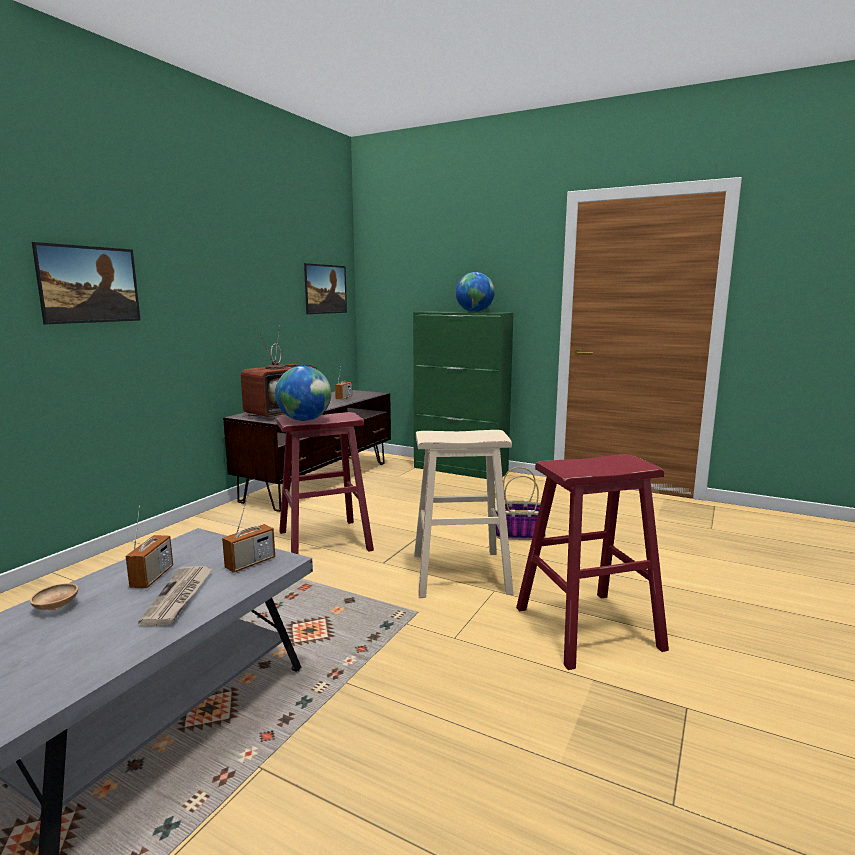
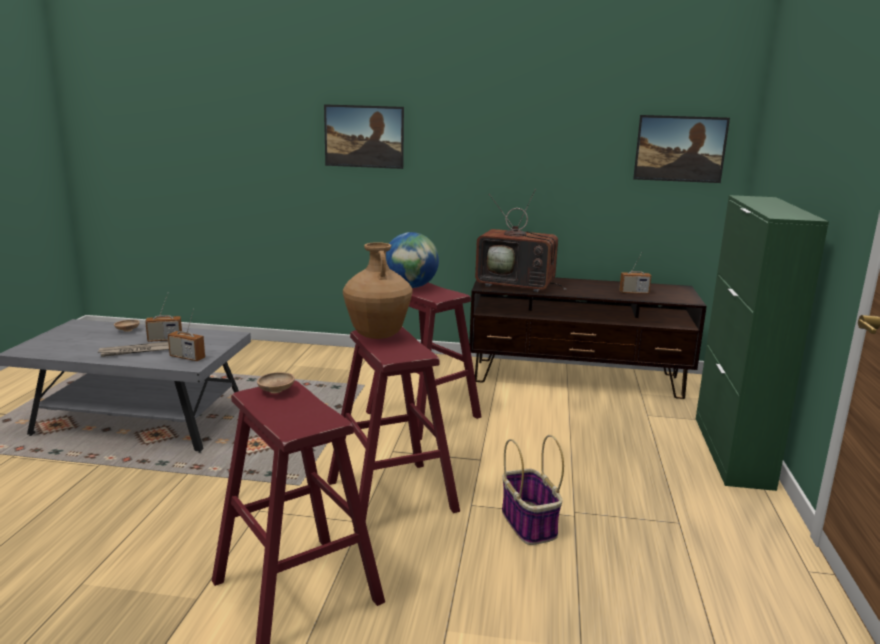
camera: 70 degrees right, 5 degrees up
beige stool [414,430,514,598] -> red stool [327,327,460,532]
globe [456,272,495,312] -> none
none -> brown bowl [257,372,295,393]
none -> brown vase [343,242,412,339]

